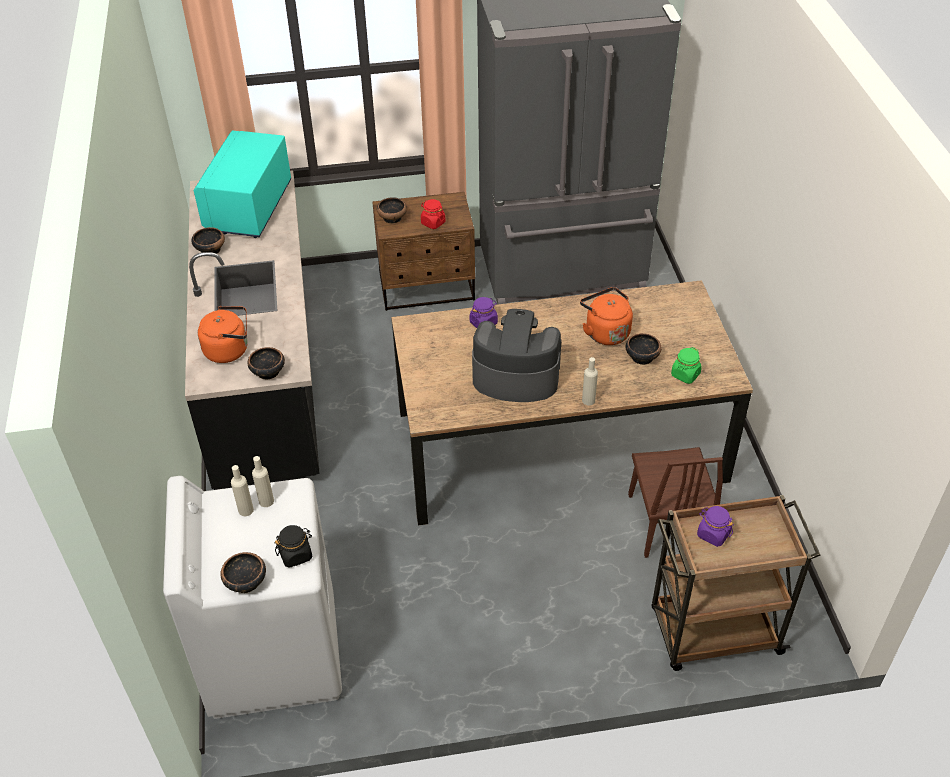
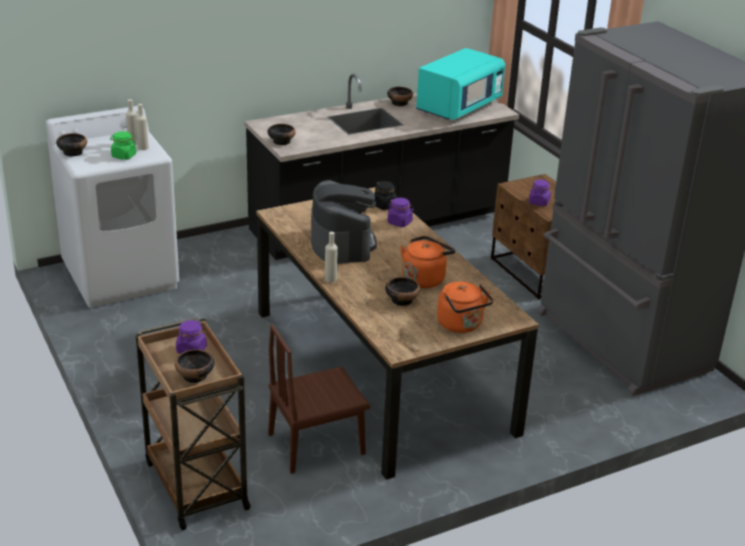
camera: 70 degrees right, 15 degrees down
turquoise microwave [194,130,291,238] -> turquoise microwave turned 135 degrees clockwise [416,48,505,120]
orange kettle [198,306,248,363] -> orange kettle moved to [437,282,493,333]
black jar [275,525,312,568] -> black jar moved to [374,181,397,210]
bowl [377,197,407,224] -> bowl moved to [175,349,214,383]
red jar [421,199,446,229] -> purple jar [529,180,551,206]
green jar [671,347,702,384] -> green jar moved to [110,131,136,160]

